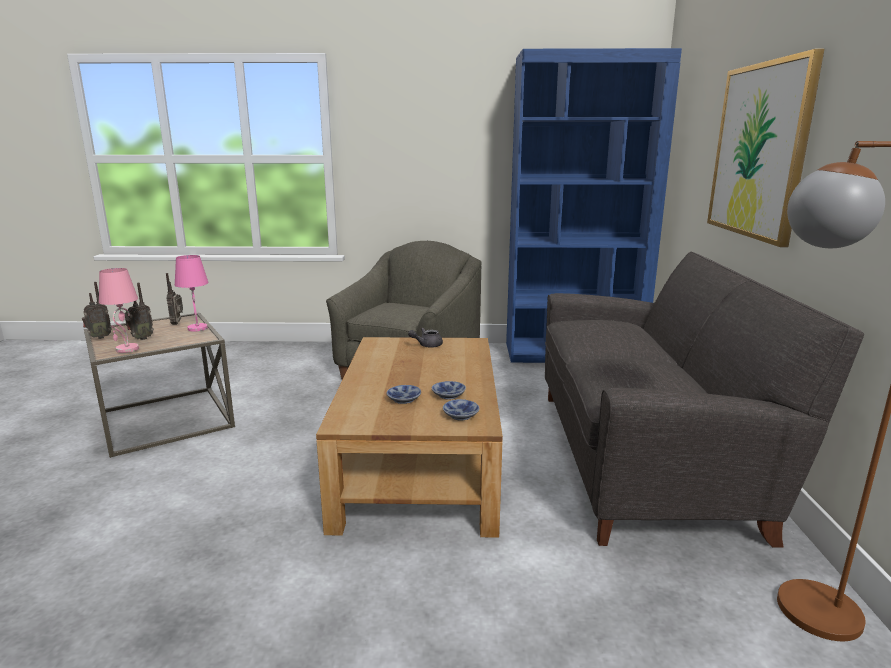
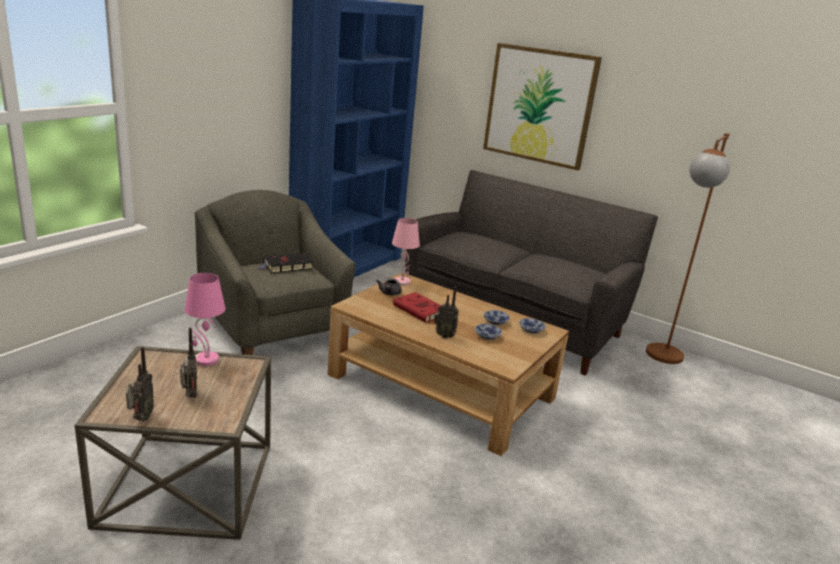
camera: 60 degrees left, 5 degrees up
pink table lamp [99,268,139,353] -> pink table lamp moved to [392,218,420,286]
radio [166,273,183,325] -> radio moved to [434,286,459,339]
none -> black book [258,253,313,273]
none -> red book [393,292,441,323]

